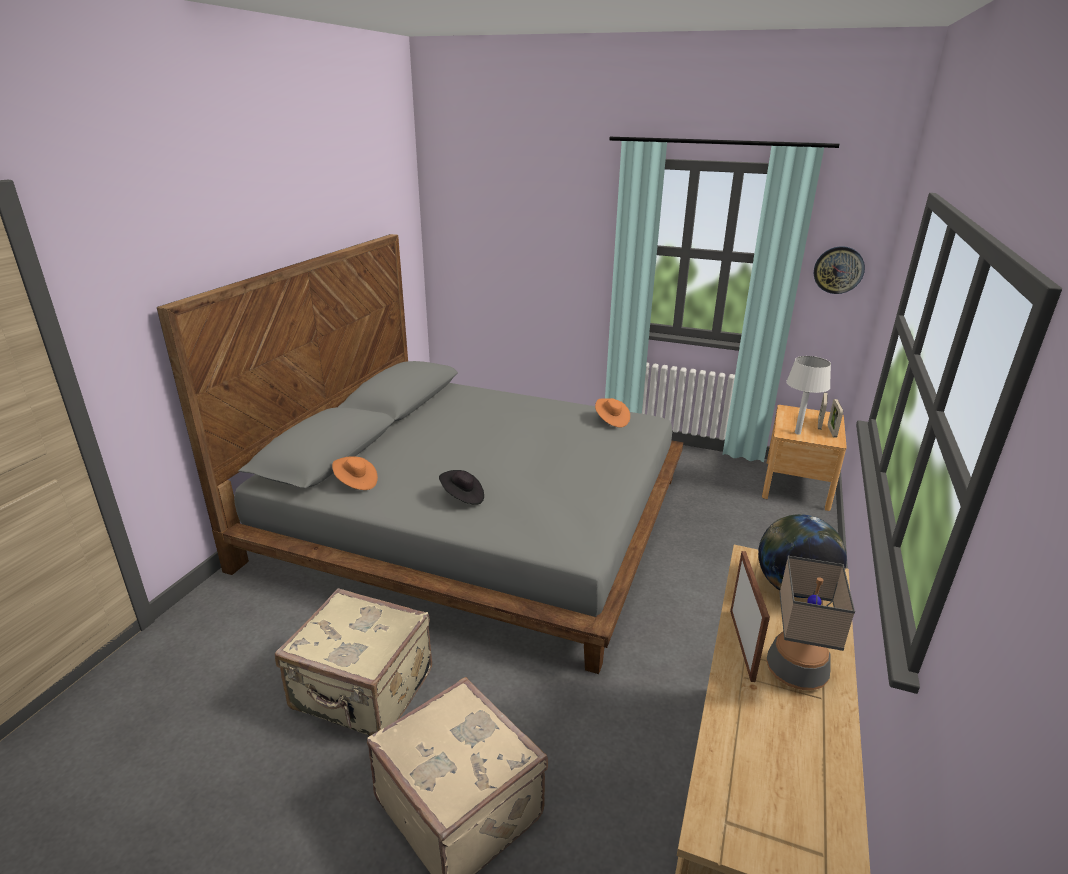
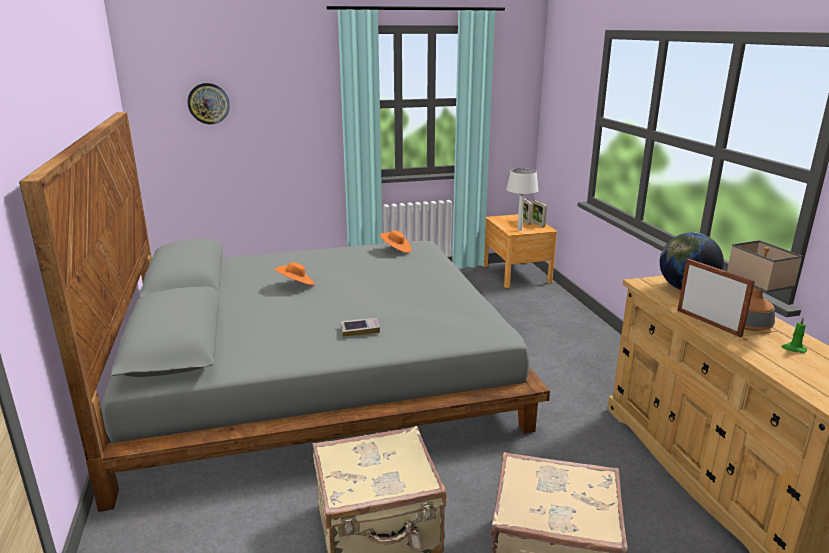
camera: 35 degrees left, 5 degrees down
orange hat [332,456,378,490] -> orange hat moved to [275,262,315,285]
black hat [439,470,484,505] -> book [341,318,380,337]
wall clock [814,246,865,294] -> wall clock moved to [188,83,230,124]
none -> green candle [781,318,807,353]

